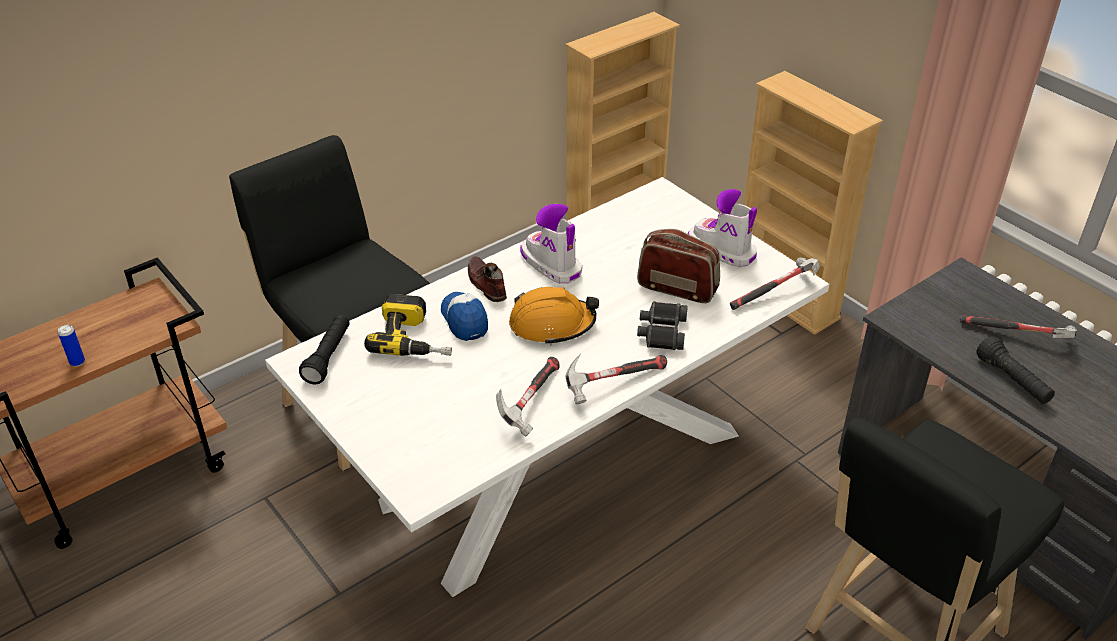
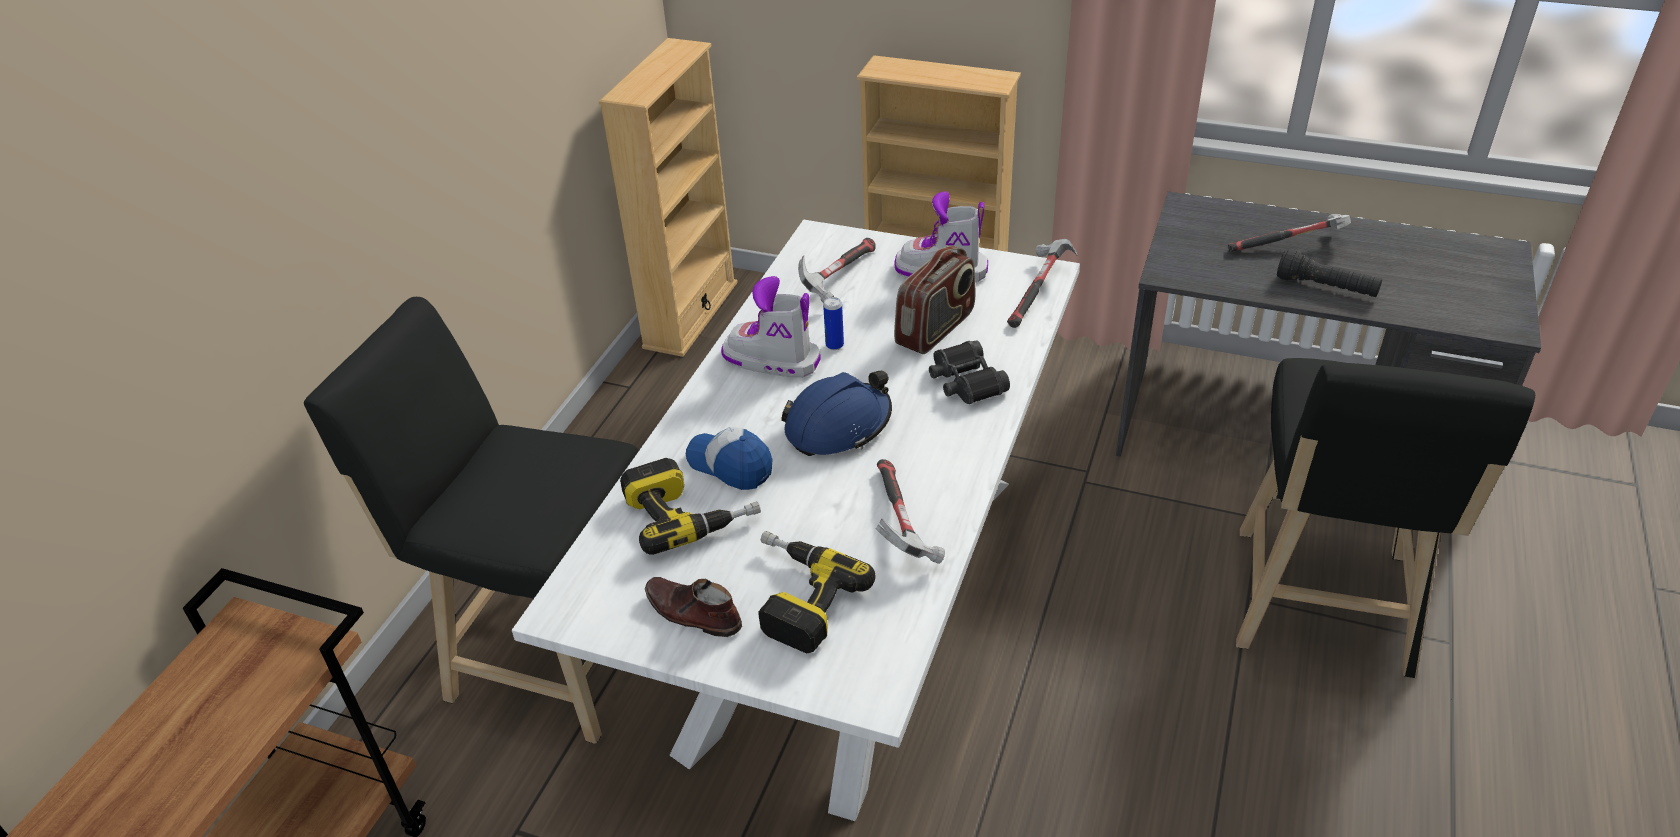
camera: 30 degrees left, 0 degrees up
can [58,325,85,367] -> can moved to [823,297,844,350]
black flashlight [299,315,350,384] -> none
brown shoe [468,256,507,302] -> brown shoe moved to [645,577,742,637]
orange hard hat [509,287,599,345] -> blue hard hat [781,371,892,456]
hammer [566,354,667,404] -> hammer moved to [798,238,876,303]
radio [637,229,720,303] -> radio turned 135 degrees clockwise [894,246,975,354]
none -> power drill [758,531,876,653]

